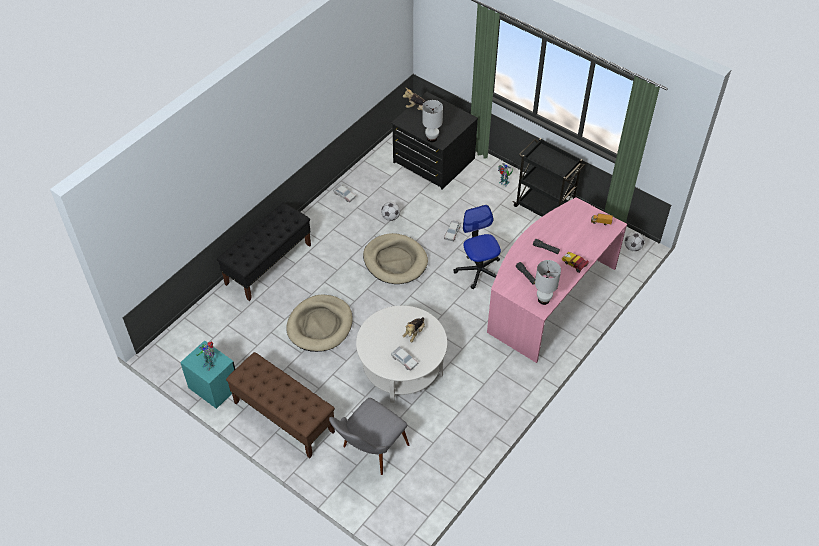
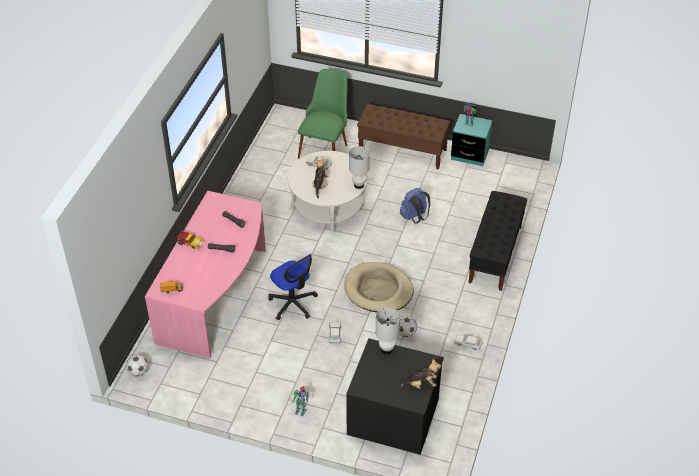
camera: 160 degrees right, 5 degrees down
beige dog bed [286,294,352,352] -> blue backpack [400,188,430,224]
grey chair [329,398,409,475] -> green chair [298,69,347,159]
black cart [513,138,585,217] -> none
white table lamp [535,260,561,305] -> white table lamp moved to [349,146,370,189]

